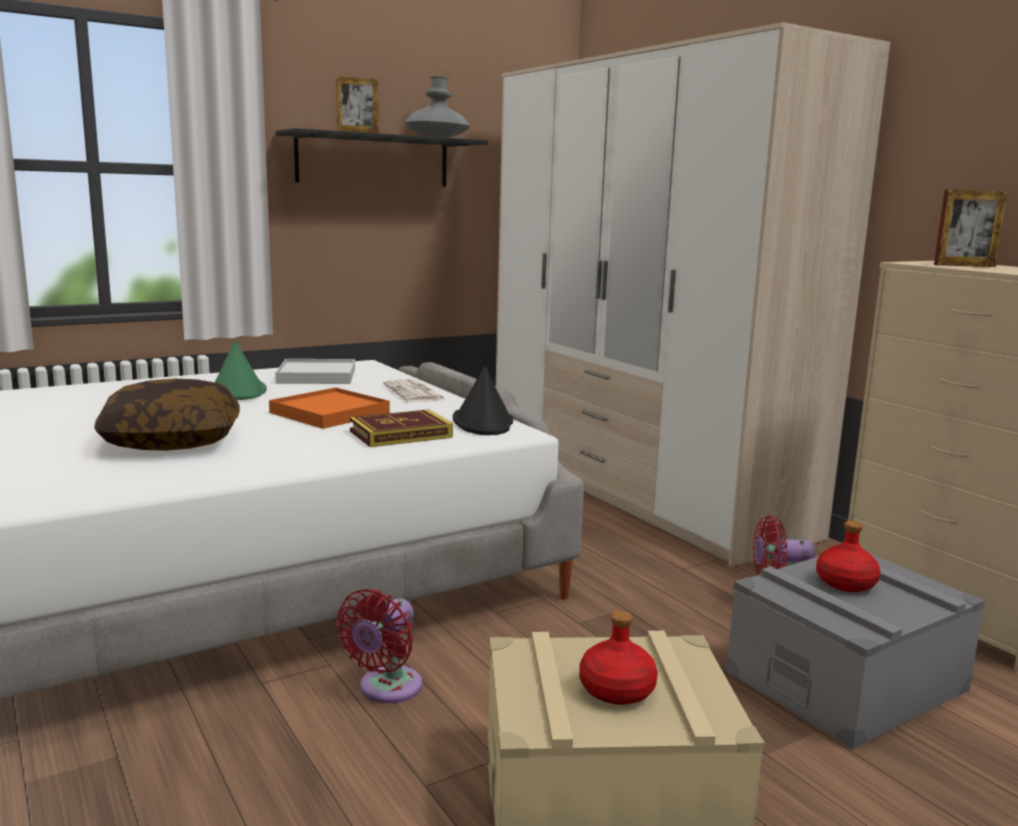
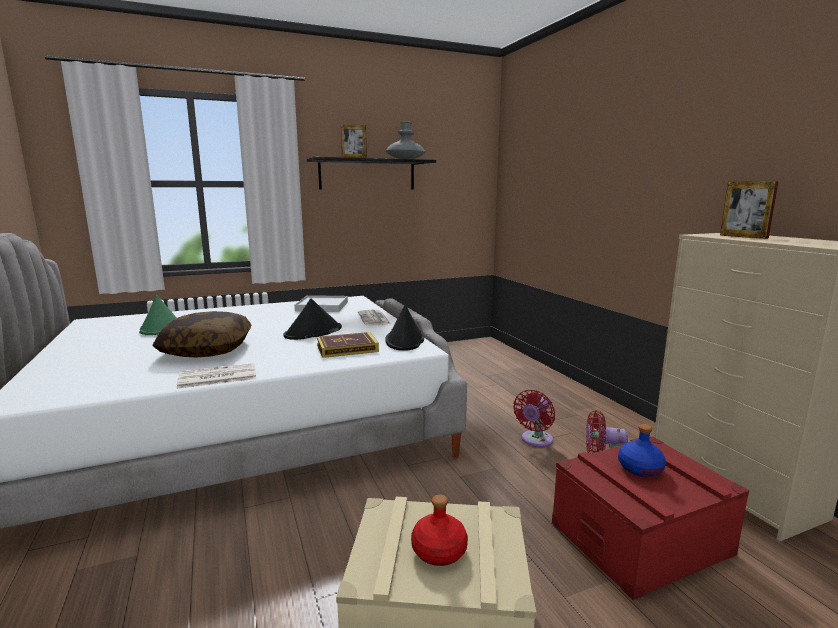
camera: 10 degrees right, 0 degrees up
green hat [215,340,267,400] -> green hat moved to [139,295,177,335]
orange tray [269,387,390,429] -> black hat [284,299,342,340]
red fan [336,589,423,703] -> red fan moved to [513,390,555,447]
wardrobe [496,22,890,566] -> none
grey storage box [726,549,985,750] -> red storage box [552,437,749,600]
red bottle [816,521,881,592] -> blue bottle [618,424,666,477]
picture frame [934,190,1008,267] -> picture frame turned 45 degrees clockwise [720,181,779,239]
none -> newspaper [177,363,256,389]

